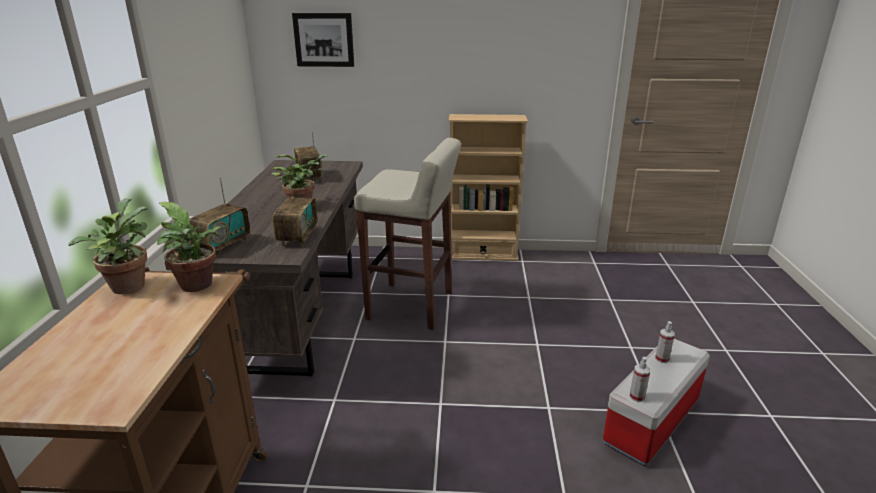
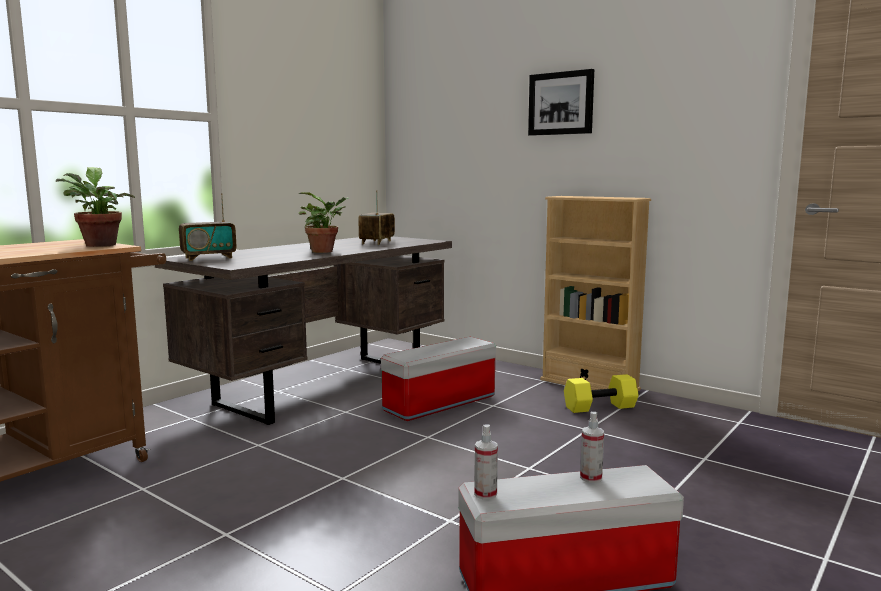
camera: 35 degrees right, 15 degrees down
potted plant [68,198,148,294] -> none
radio [273,171,317,247] -> none
picture [292,13,354,67] -> picture moved to [528,69,594,136]
beige stool [354,138,461,330] -> storage box [381,337,496,421]
none -> yellow dumbbell [564,374,639,413]

